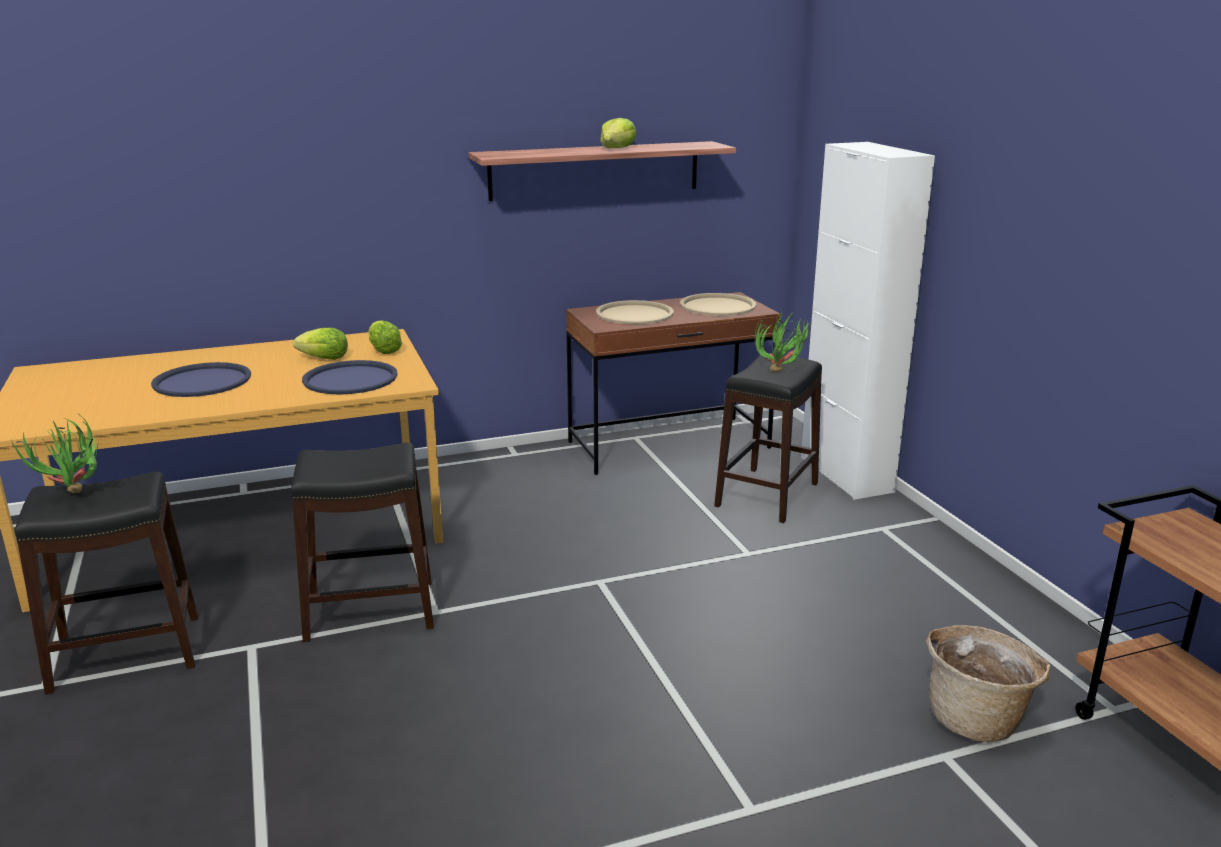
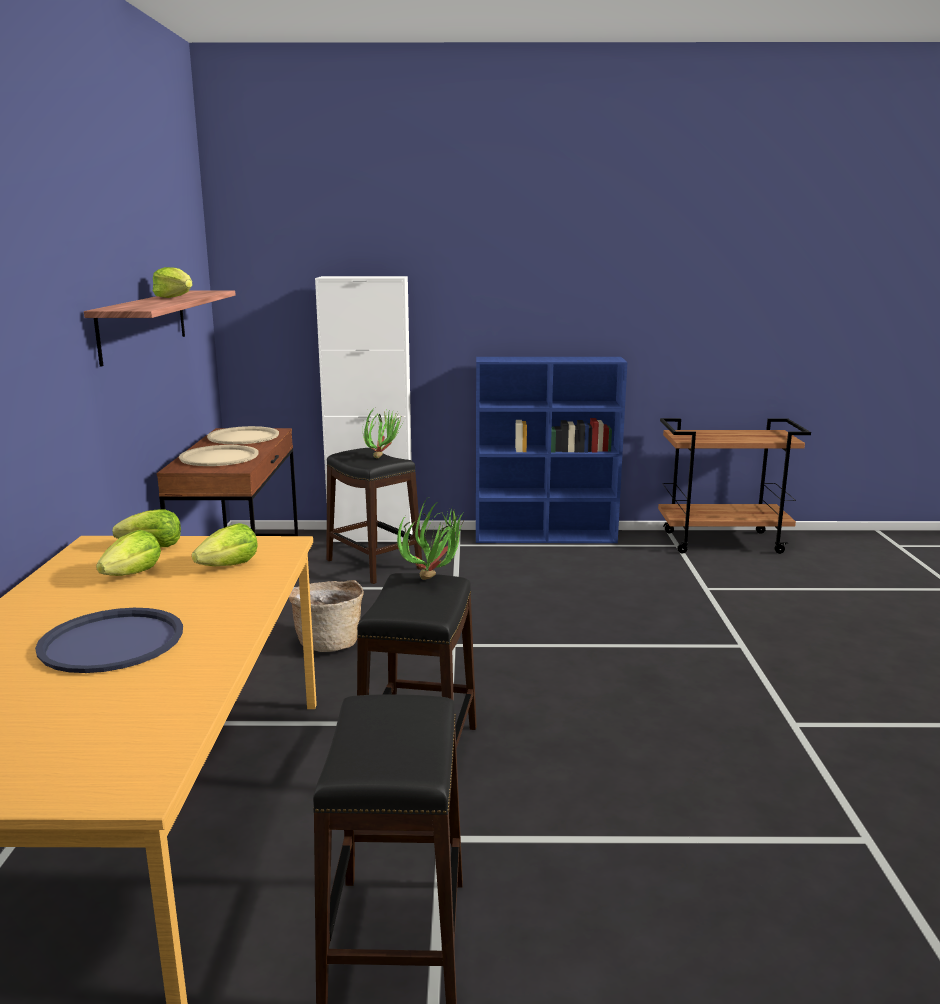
camera: 70 degrees left, 5 degrees down
potted plant [11,416,100,493] -> potted plant moved to [397,500,465,580]
blue tray [302,360,398,394] -> lettuce [192,523,258,566]
basket [926,625,1050,742] -> basket moved to [289,580,364,652]
none -> blue bookcase [476,357,627,543]

